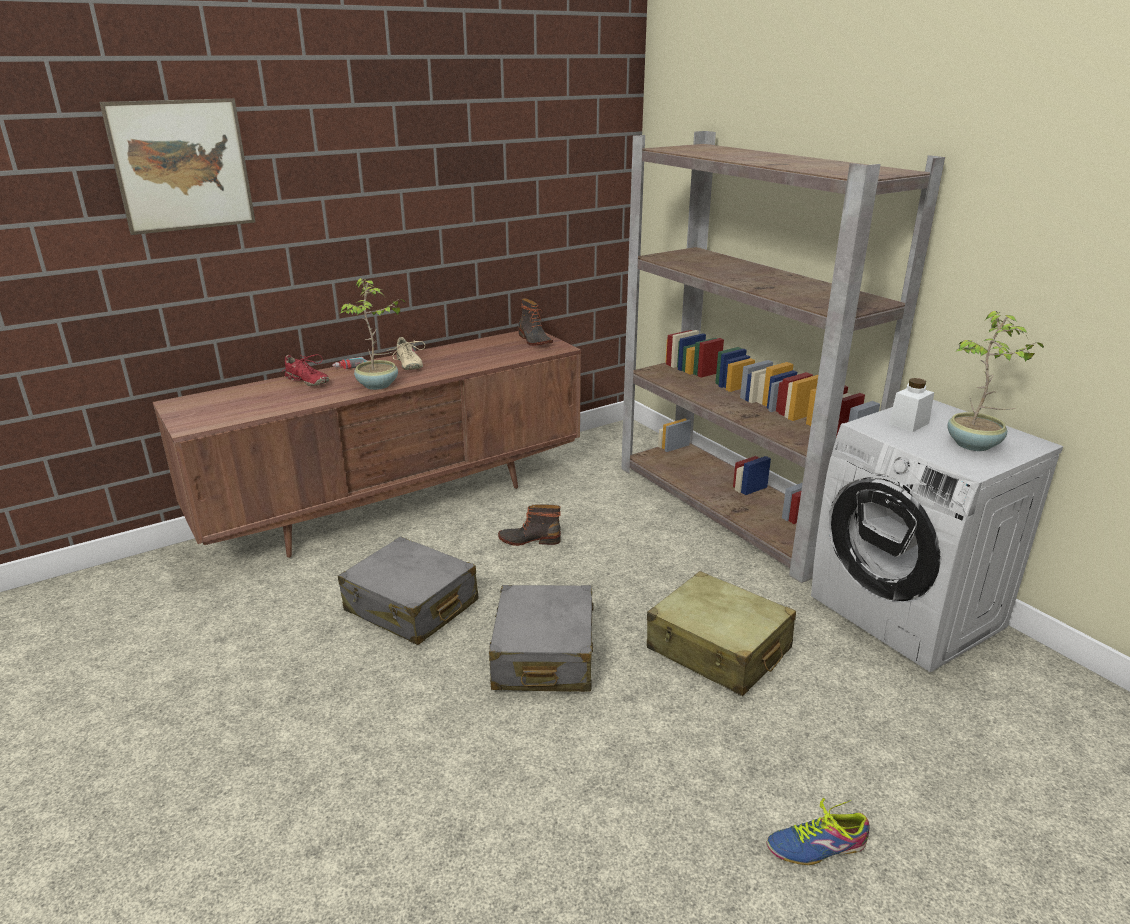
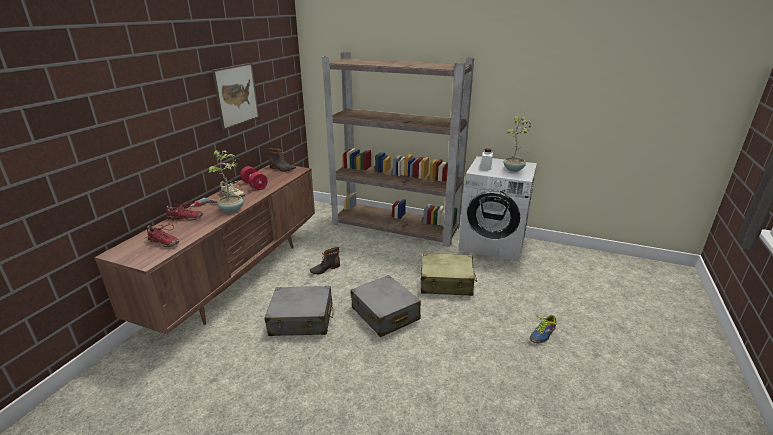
camera: 35 degrees left, 0 degrees up
picture [99,98,255,235] -> picture moved to [212,63,259,130]
none -> red shoe [144,224,179,247]
none -> red dumbbell [240,166,268,190]

